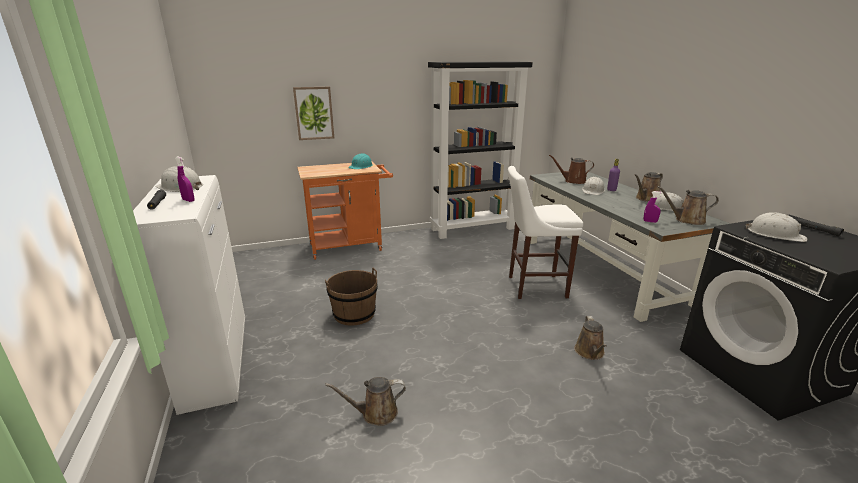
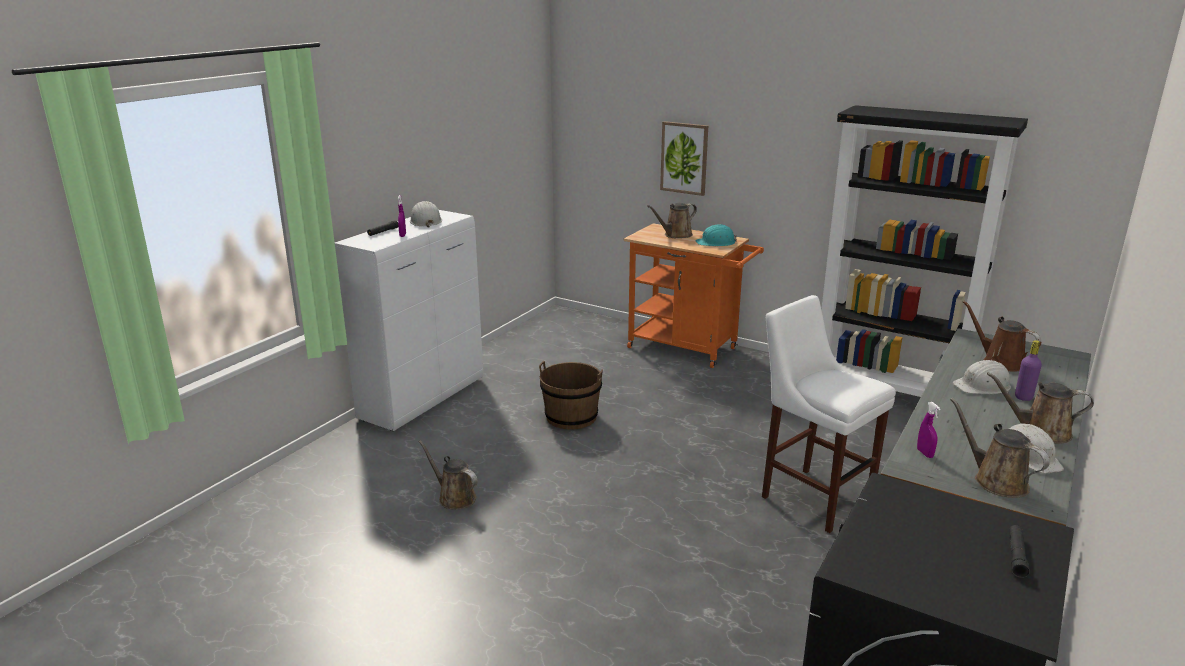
camera: 50 degrees right, 0 degrees up
brown watering can [574,316,607,360] -> brown watering can moved to [647,203,697,238]
white hard hat [746,212,807,242] -> none

